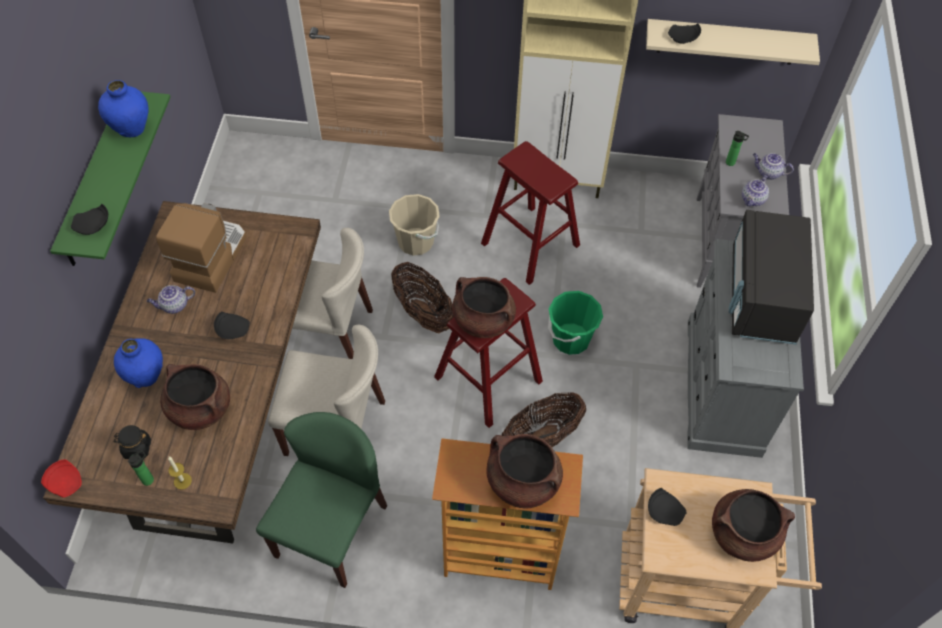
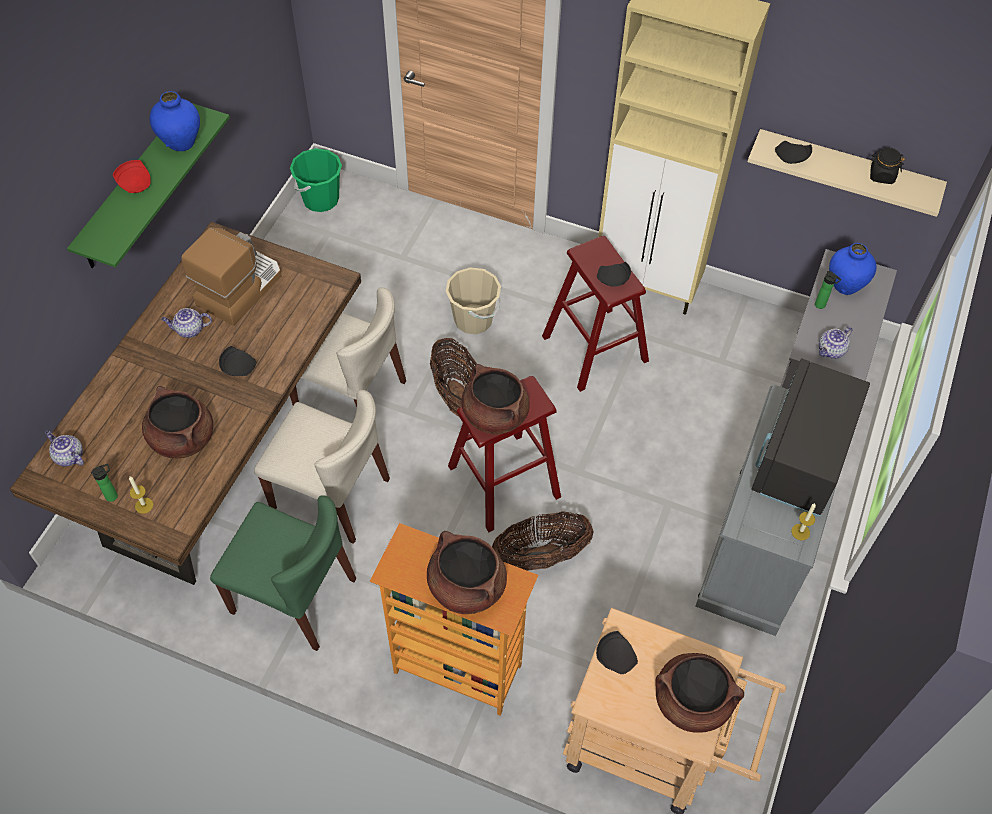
camera: 15 degrees right, 0 degrees up
red plate [41,459,82,498] -> red plate moved to [113,160,151,193]
black plate [71,204,108,235] -> black plate moved to [597,262,631,287]
black jar [113,425,151,459] -> black jar moved to [870,148,905,184]
blue vase [114,338,163,388] -> blue vase moved to [829,243,877,295]
green chair [256,412,387,588] -> green chair turned 75 degrees clockwise [210,495,356,651]
green bucket [548,291,603,355] -> green bucket moved to [290,148,342,212]
teapot [753,153,794,180] -> teapot moved to [45,431,84,466]
none -> candle [791,503,816,540]

